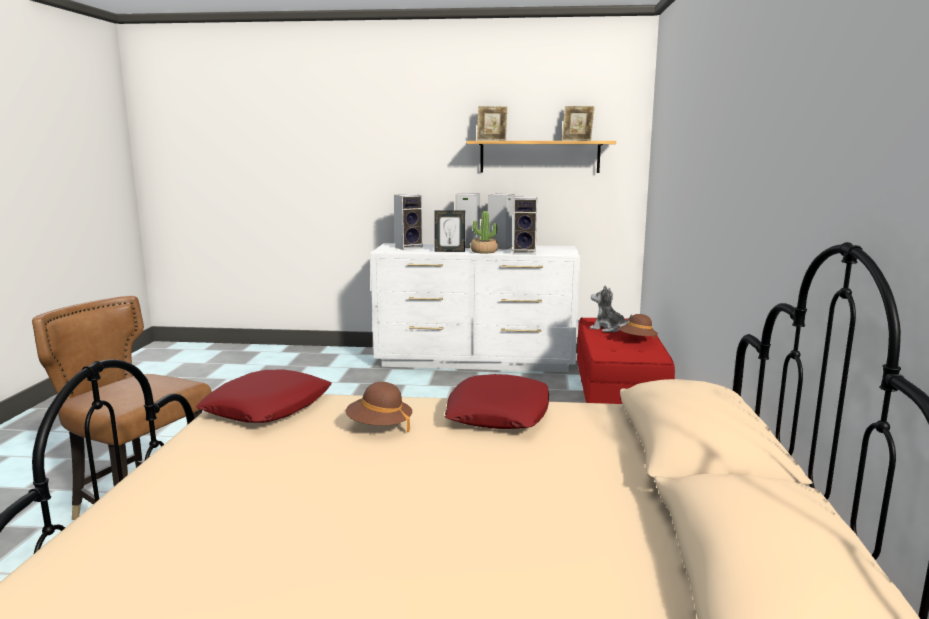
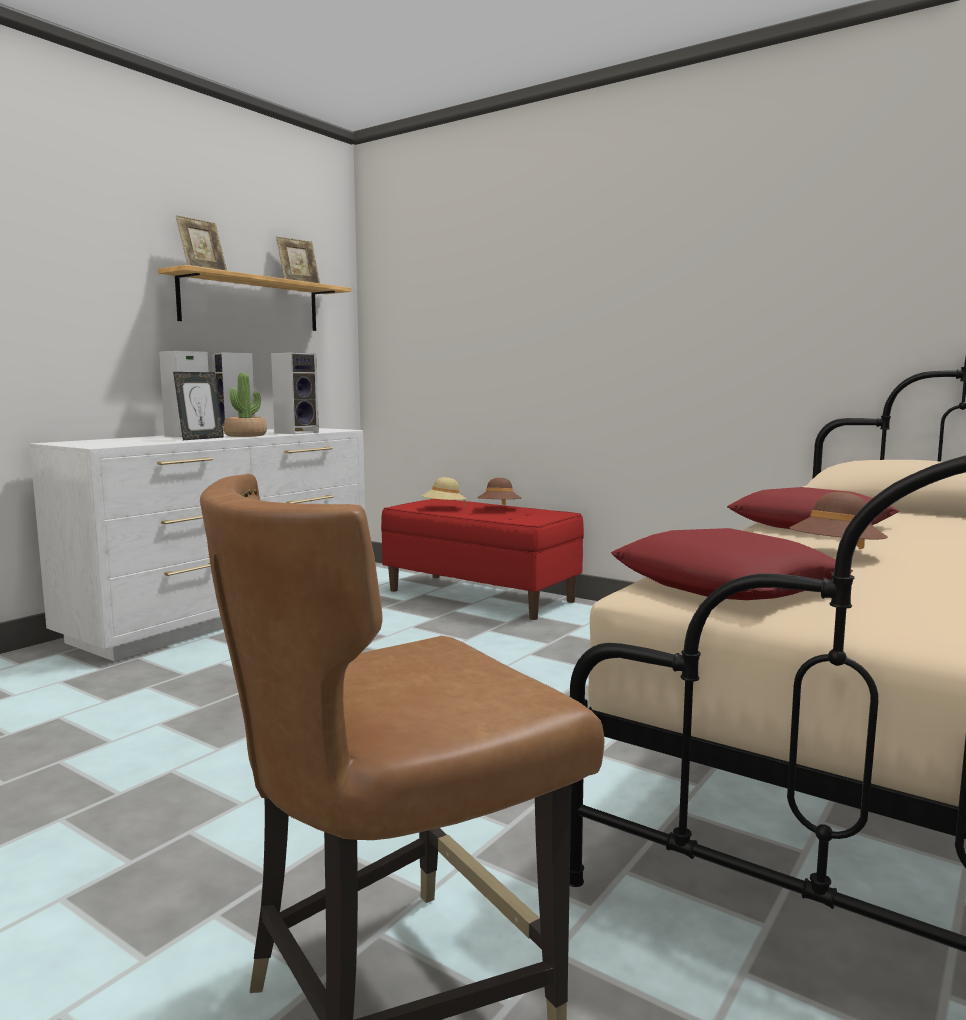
camera: 60 degrees left, 5 degrees down
speaker [394,194,423,250] -> none
plush toy [590,285,632,332] -> beige hat [422,477,466,507]

